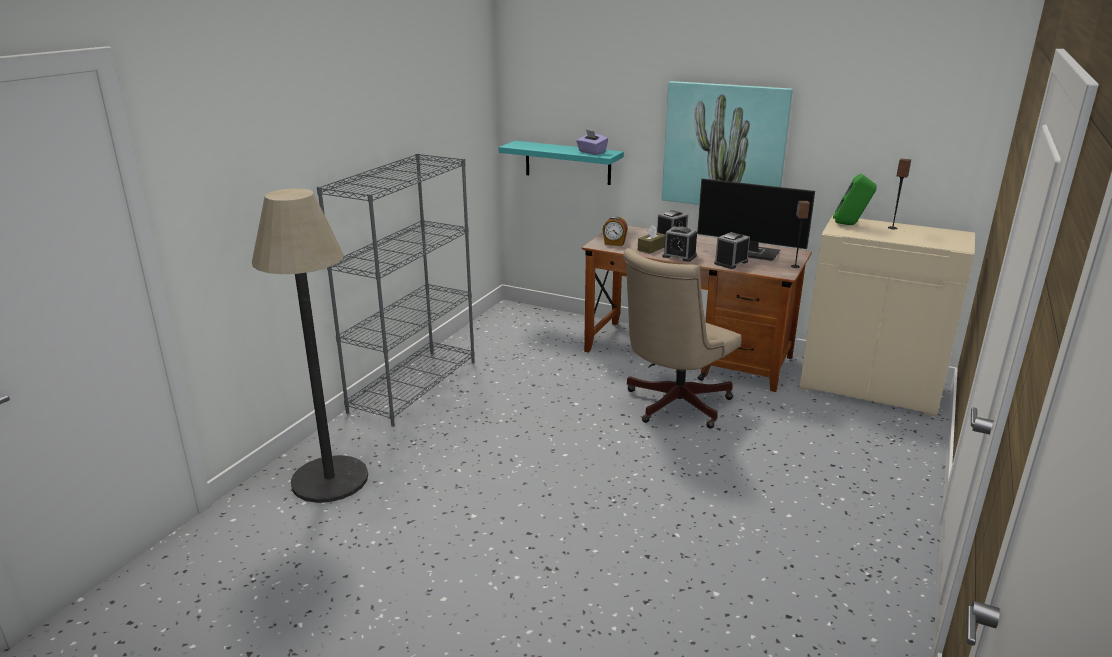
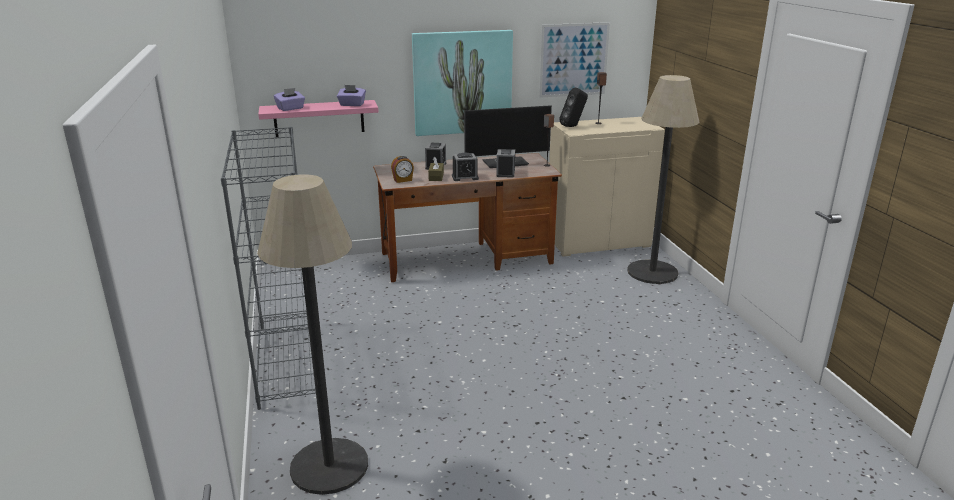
camera: 40 degrees left, 0 degrees up
turquoise shelf [498,141,624,185] -> pink shelf [258,100,379,137]
beige office chair [623,248,741,429] -> none
green speaker [833,174,877,225] -> black speaker [559,87,588,127]
none -> purple tissue box [274,88,305,111]
none -> picture [539,22,610,98]
none -> floor lamp [627,75,699,284]

